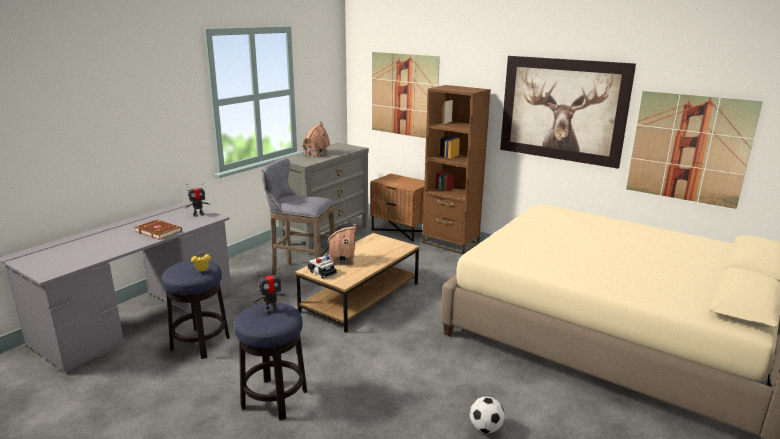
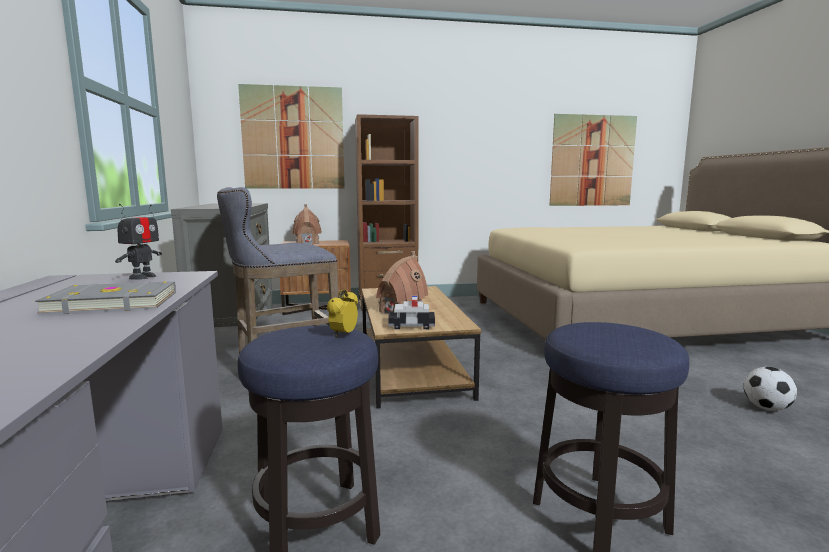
camera: 45 degrees left, 10 degrees down
brown book [135,219,182,240] -> grey book [35,281,176,314]
toy robot [253,268,287,314] -> none
toy house [302,121,330,158] -> toy house moved to [292,204,322,244]
picture [500,56,636,168] -> none

